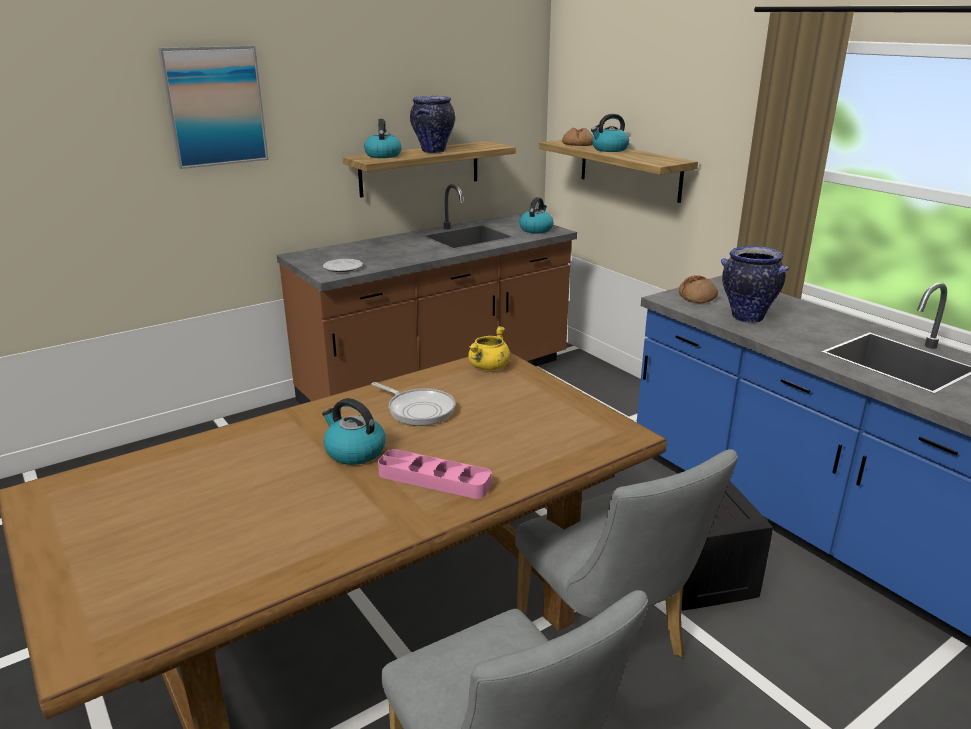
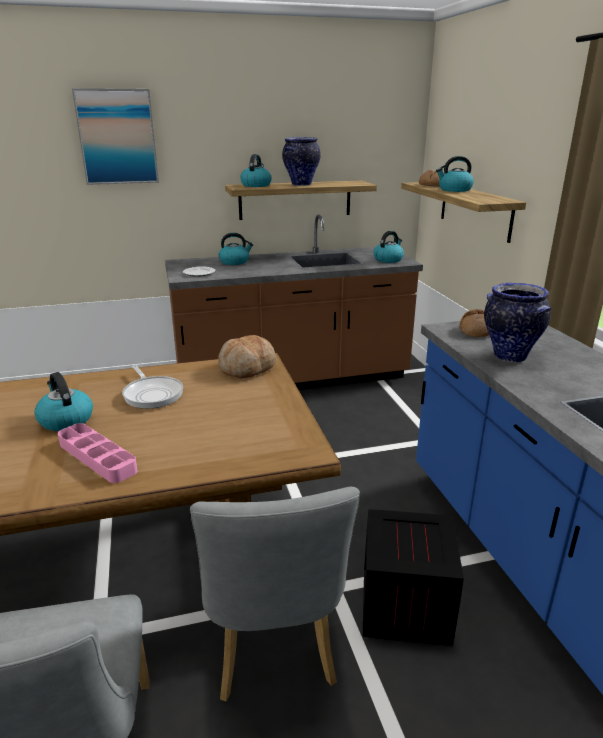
camera: 20 degrees right, 0 degrees up
yellow cooking pot [468,326,510,370] -> bread [218,335,276,379]
none -> kettle [218,233,253,265]

